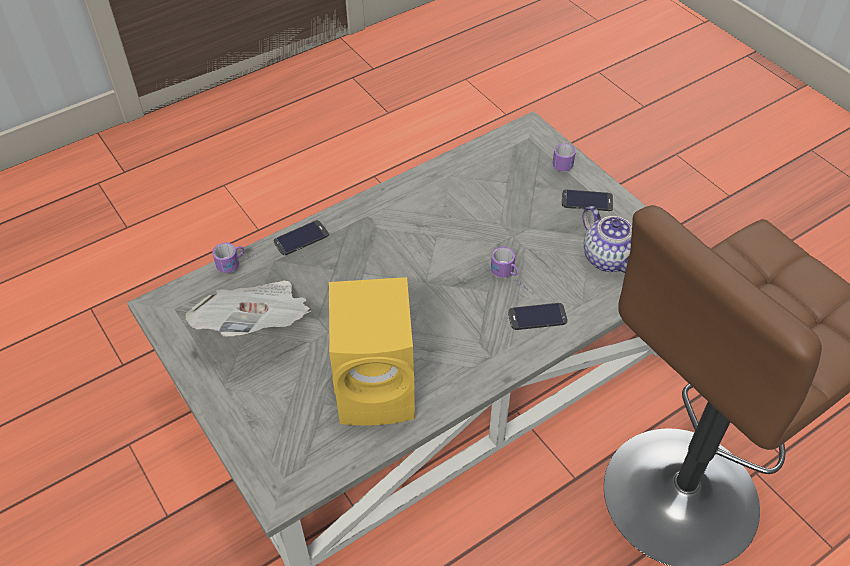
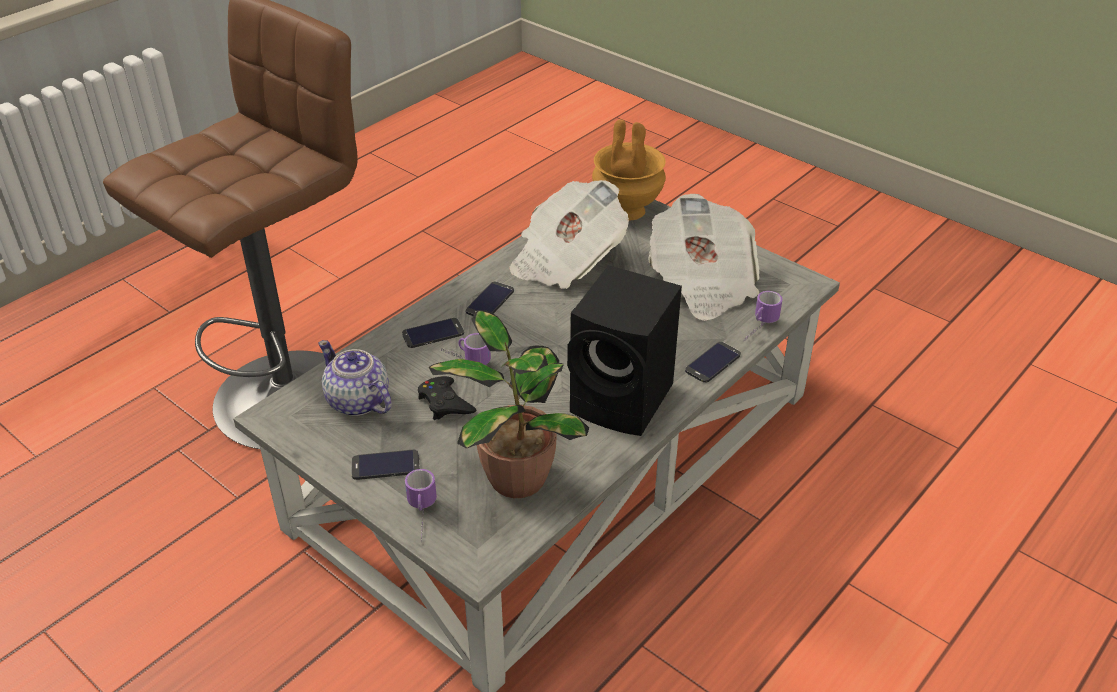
camera: 165 degrees right, 10 degrees down
yellow speaker [329,277,415,426] -> newspaper [509,180,629,289]
none -> black game controller [418,376,476,420]
none -> potted plant [429,310,589,498]
none -> phone [466,282,514,316]
none -> black speaker [567,265,682,436]
none -> brown vase [592,119,666,221]

